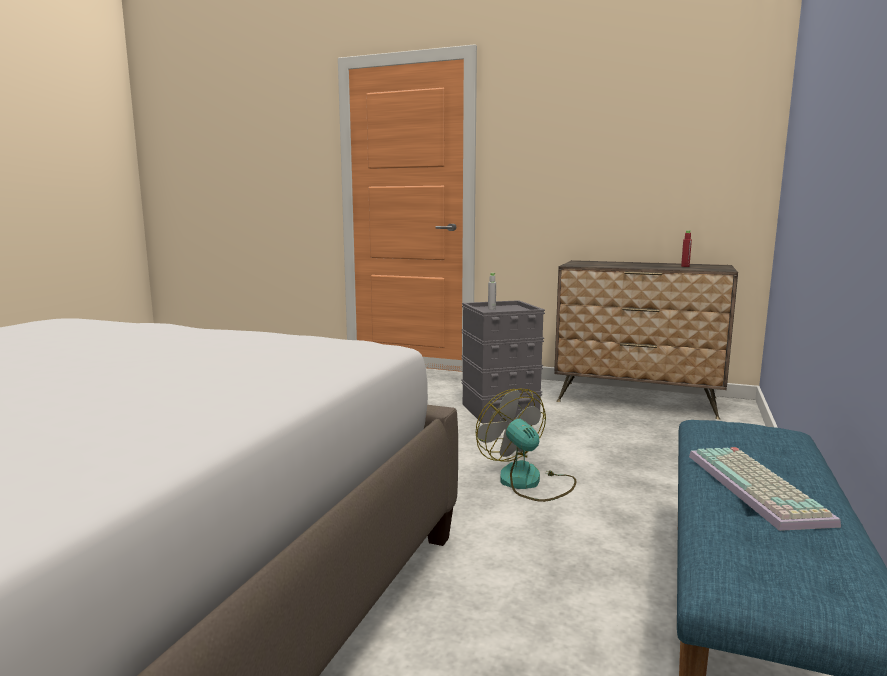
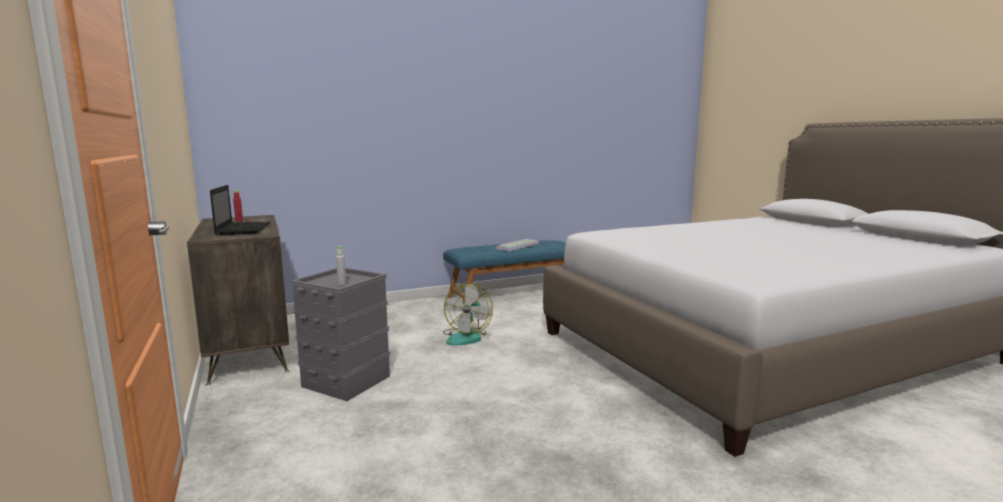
camera: 135 degrees left, 0 degrees up
none -> laptop [210,185,271,235]

